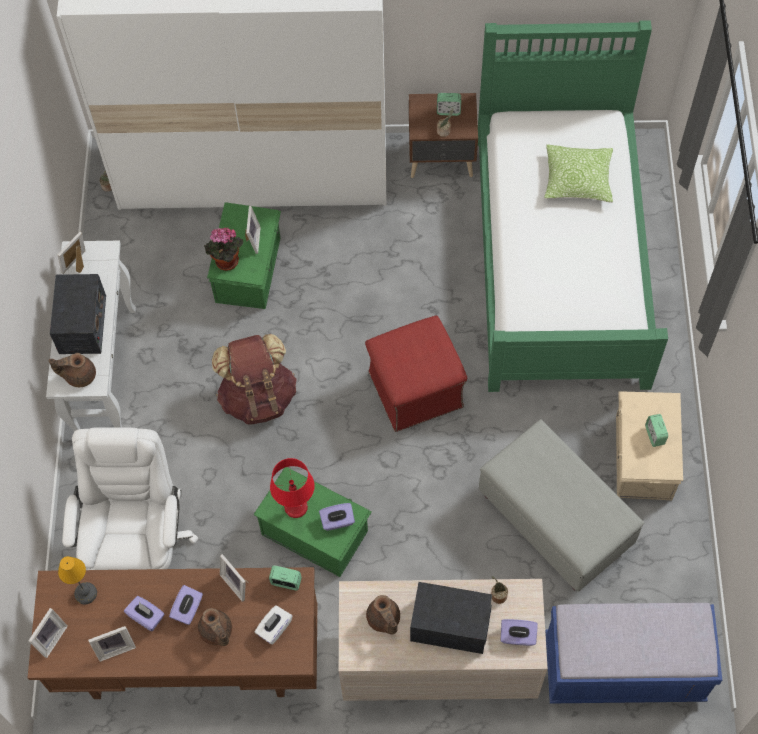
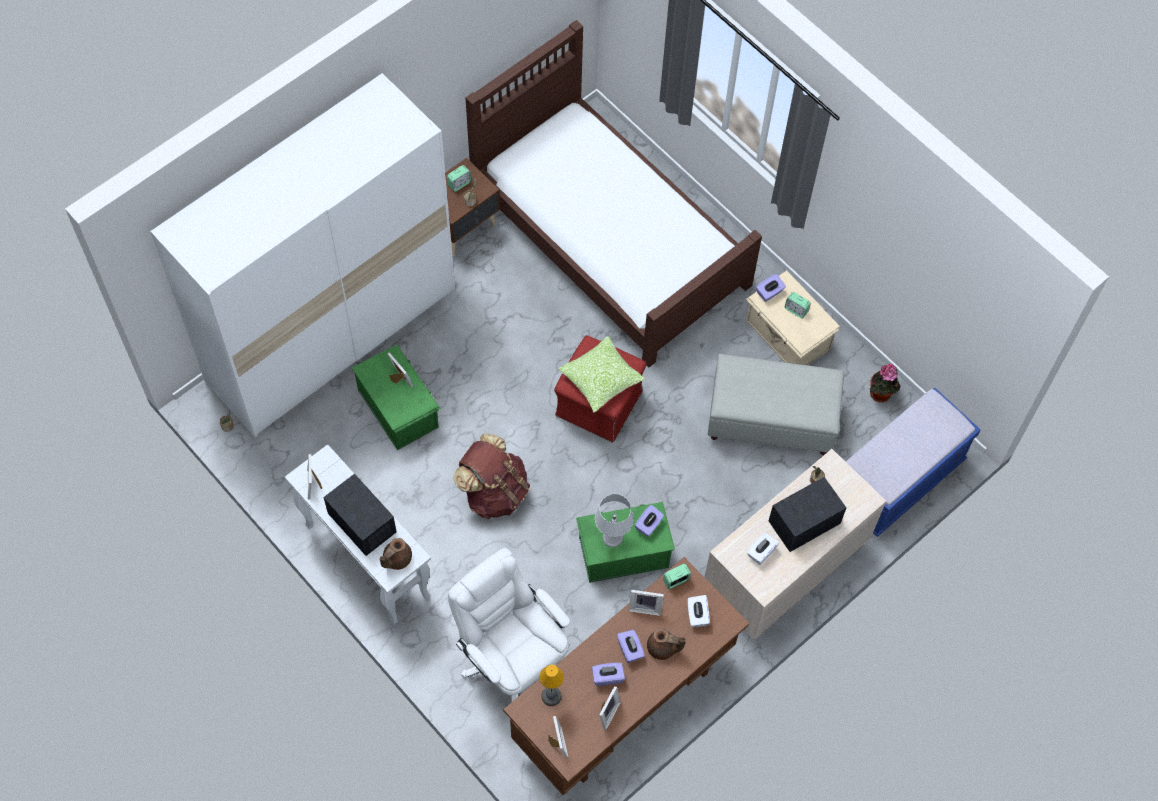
camera: 45 degrees left, 0 degrees up
potted plant [204,227,243,271] -> potted plant moved to [870,364,900,402]
red table lamp [270,458,315,518] -> grey table lamp [595,494,634,547]
brown teapot [366,595,400,634] -> white tissue box [747,533,779,565]
green bed [478,20,668,392] -> brown bed [465,20,762,368]
purple tissue box [500,619,538,646] -> purple tissue box moved to [756,274,786,302]
pillow [544,144,613,203] -> pillow moved to [558,336,645,413]

